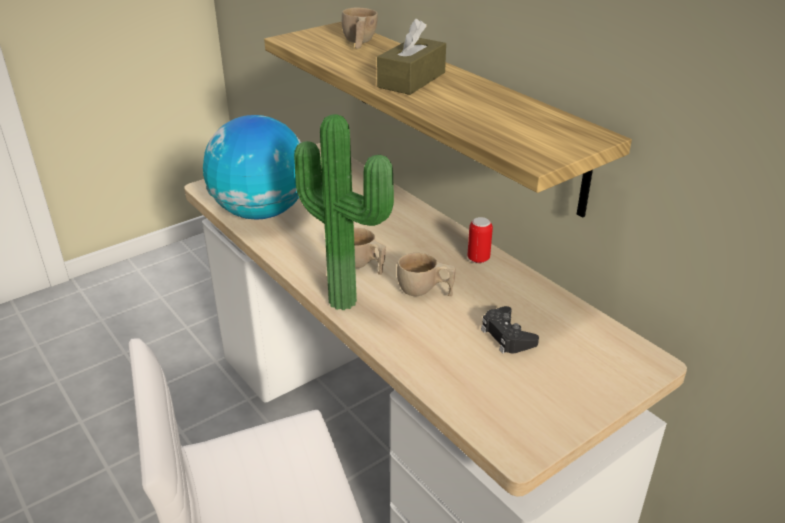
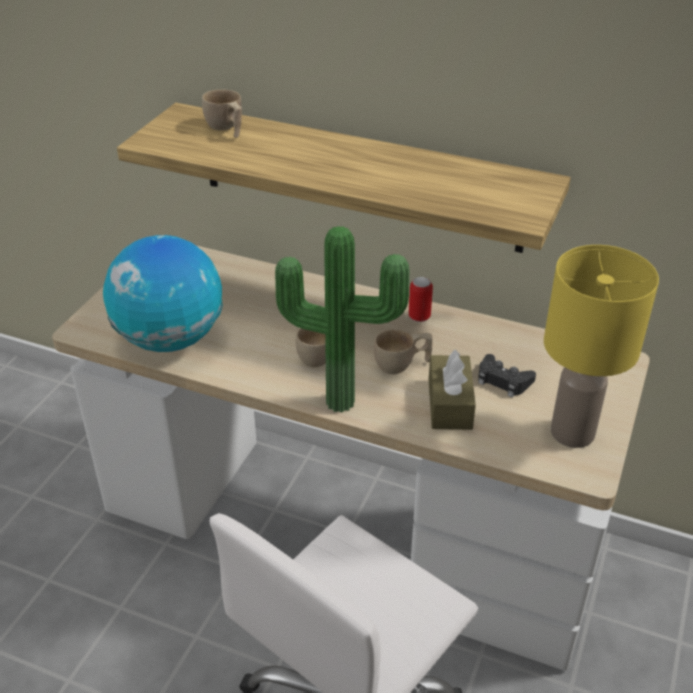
camera: 30 degrees left, 5 degrees up
brown tissue box [377,19,446,95] -> brown tissue box moved to [429,349,476,430]
none -> yellow table lamp [544,245,659,448]

